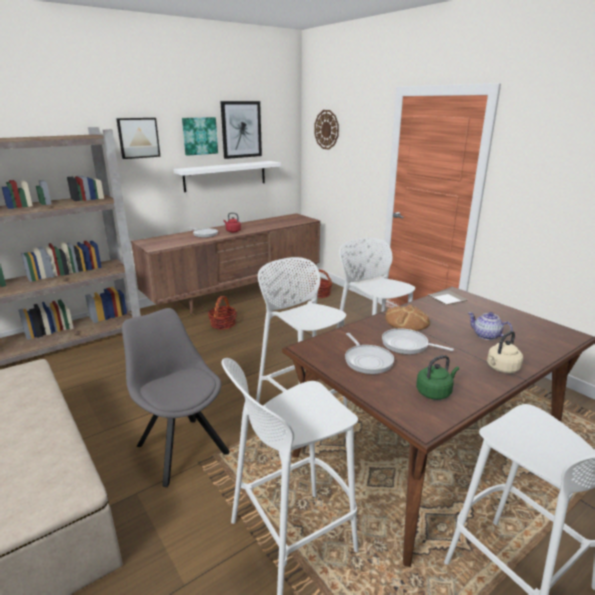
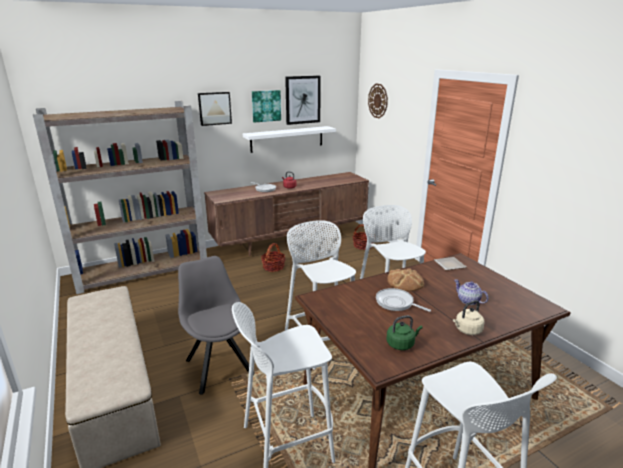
camera: 10 degrees right, 0 degrees up
frying pan [345,333,394,374] -> none

